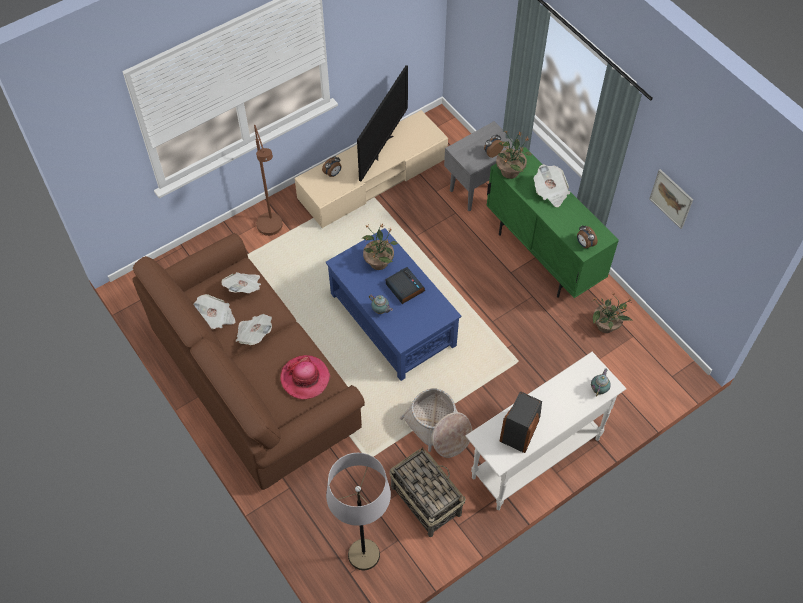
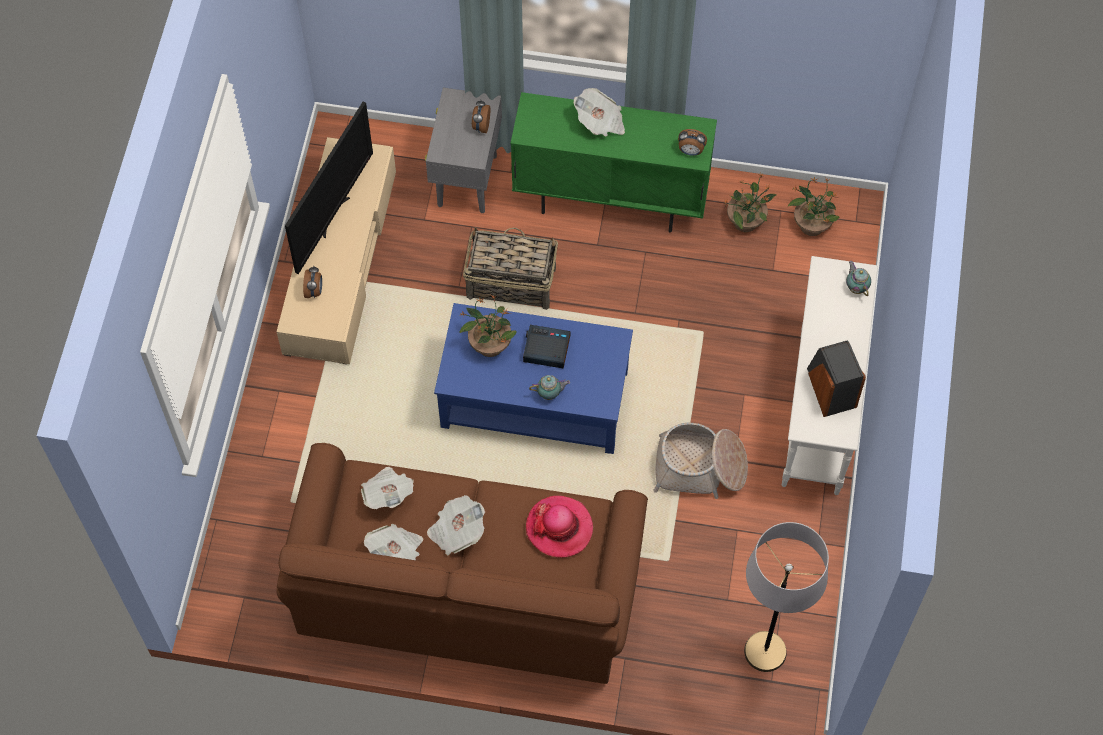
camera: 45 degrees left, 5 degrees up
brown floor lamp [254,125,283,236] -> none
television [357,65,408,181] -> television turned 45 degrees clockwise [285,102,373,274]
basket [389,447,466,537] -> basket moved to [463,227,558,310]
potted plant [496,130,532,179] -> potted plant moved to [788,177,840,236]
picture [649,169,693,229] -> none

